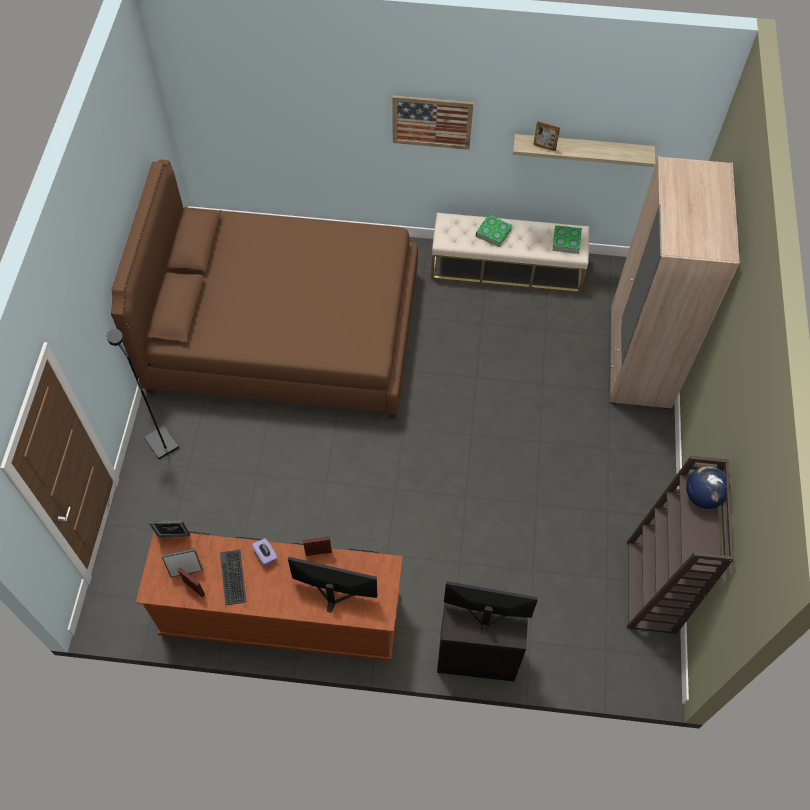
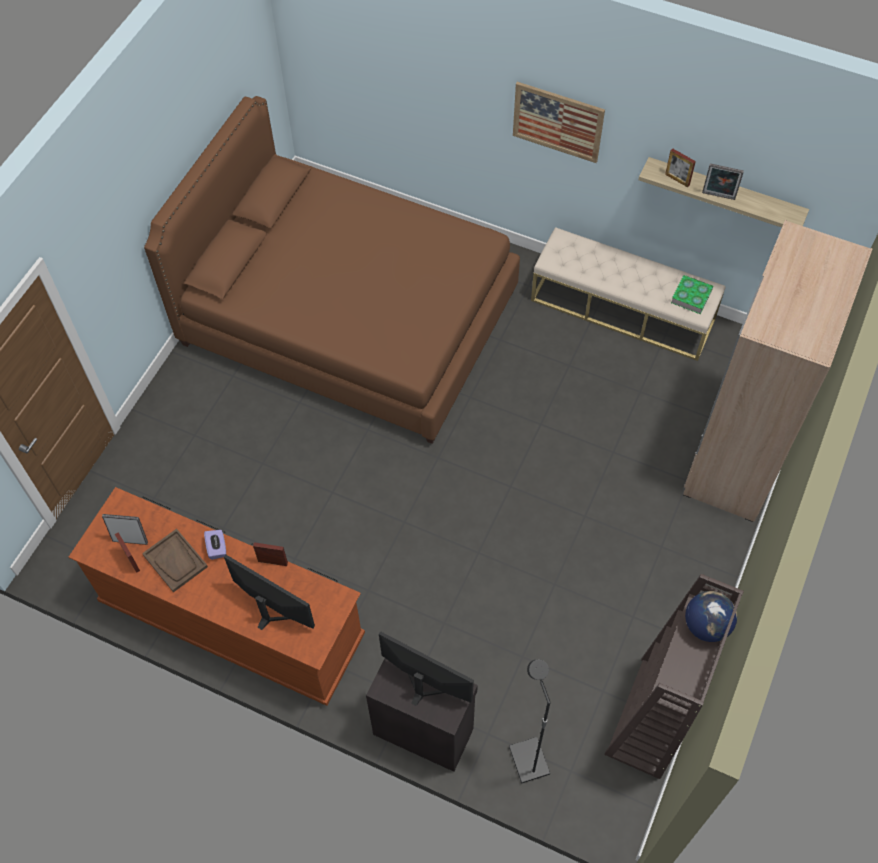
camera: 20 degrees right, 0 degrees up
black floor lamp [107,329,179,459] -> black floor lamp moved to [509,659,551,783]
picture frame [149,521,190,537] -> picture frame moved to [702,163,744,200]
keyboard [220,550,246,606] -> brown tray [142,529,208,592]
book [476,215,512,247] -> none

